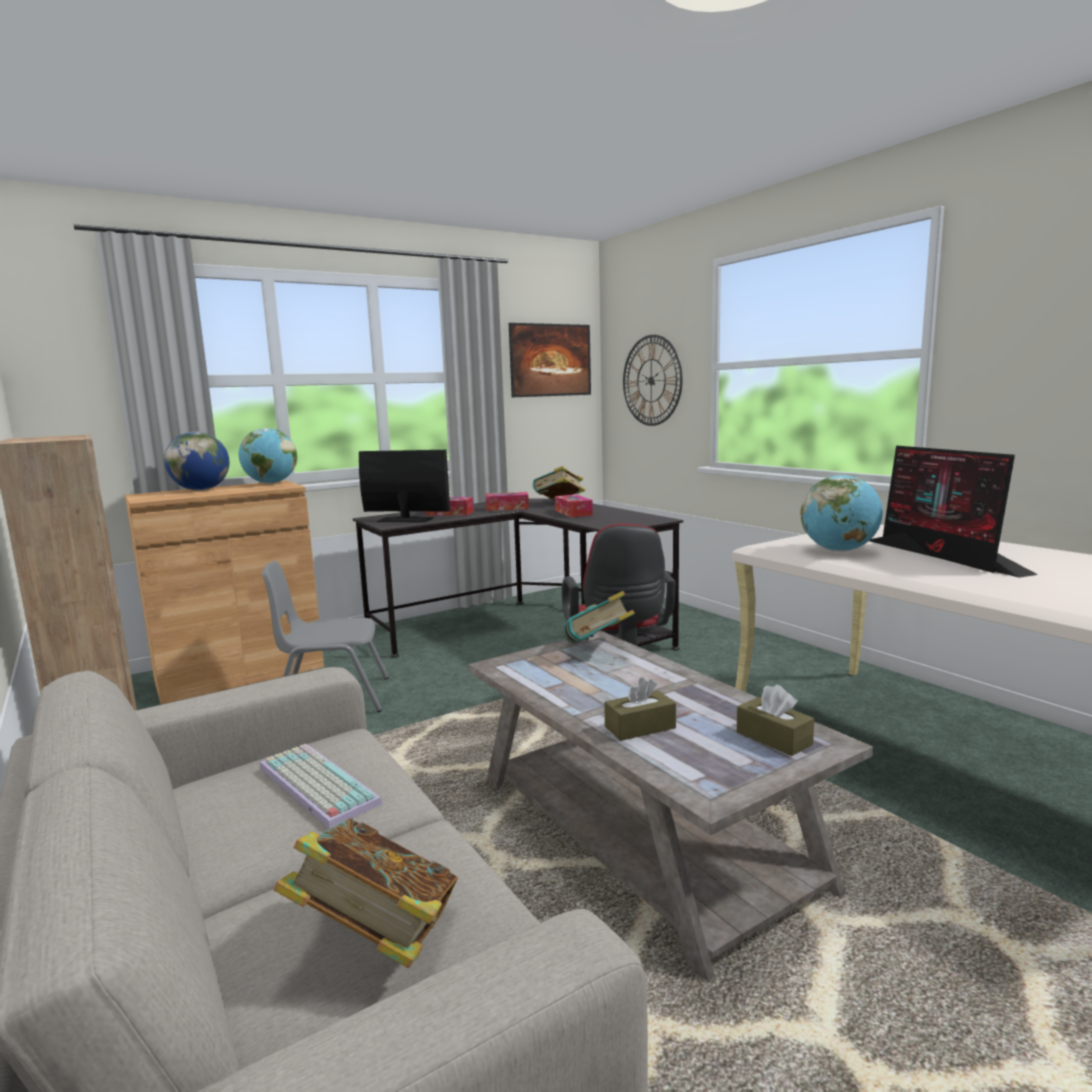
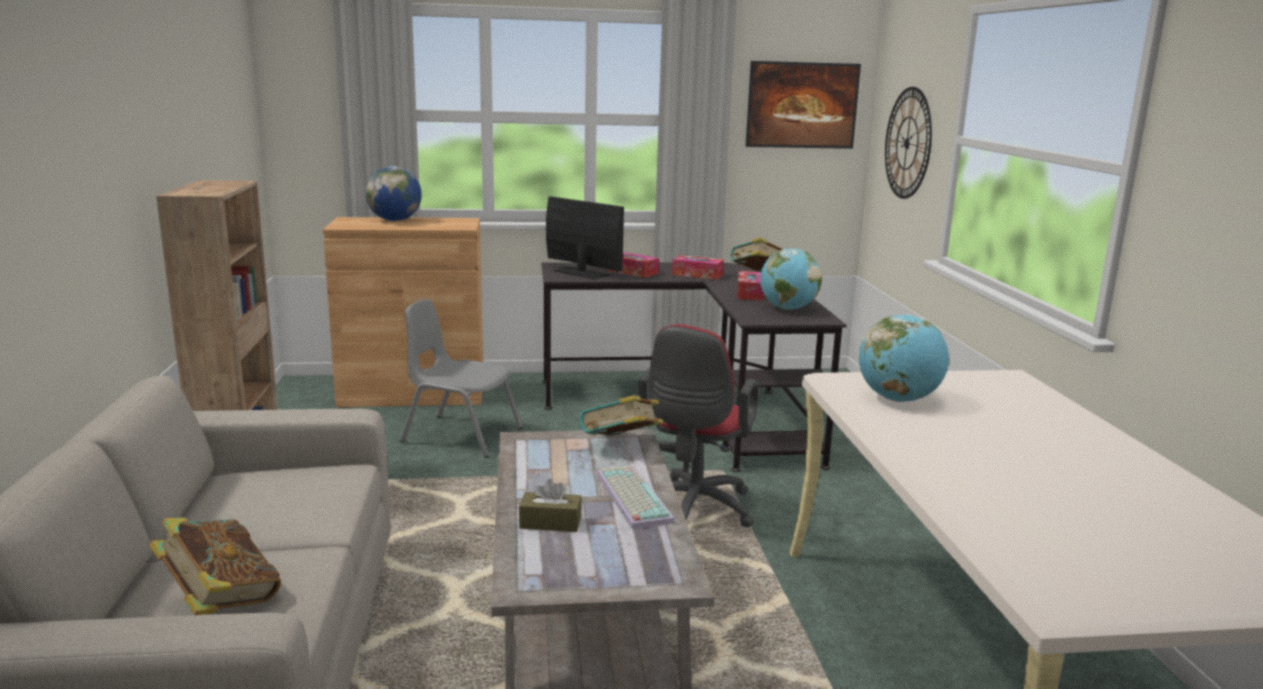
camera: 25 degrees right, 5 degrees up
globe [239,428,297,484] -> globe moved to [760,248,822,310]
keyboard [260,744,383,829] -> keyboard moved to [597,465,675,529]
brown tissue box [737,685,814,756] -> none
monitor [869,446,1038,578] -> none

